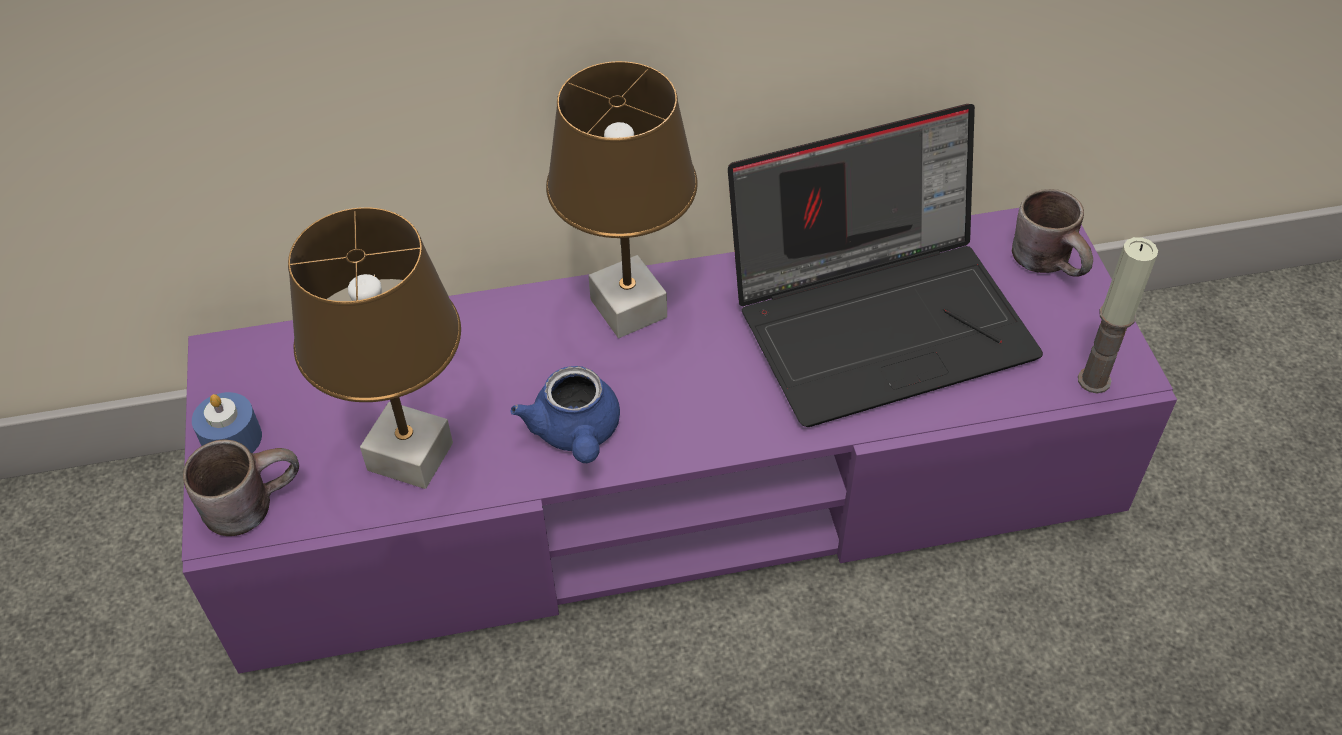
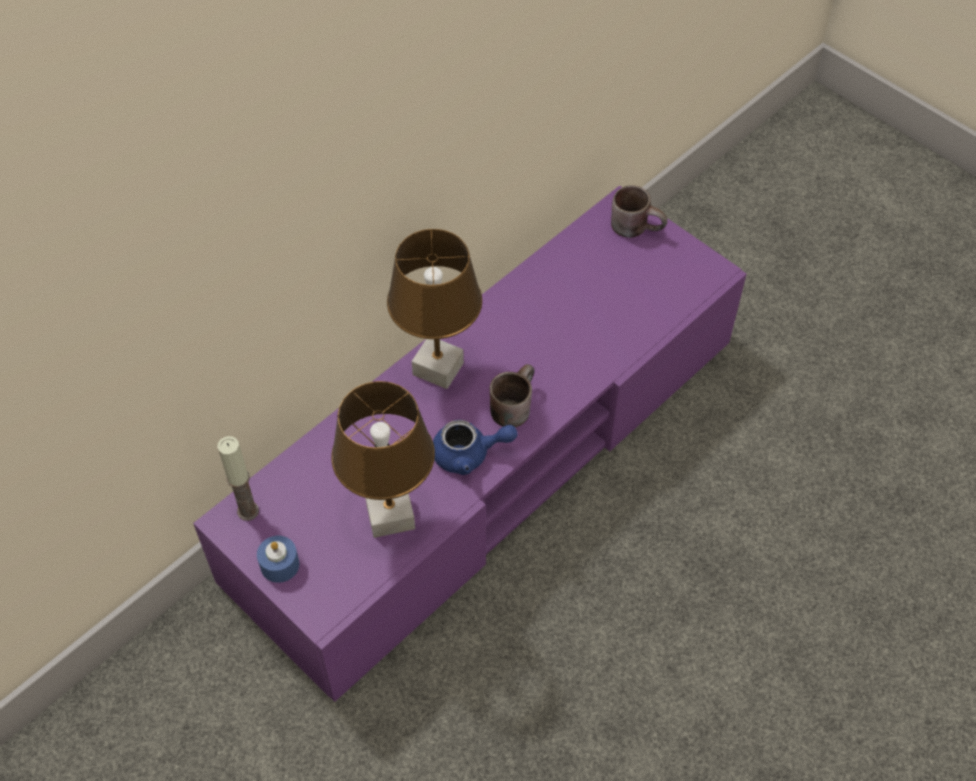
camera: 35 degrees left, 5 degrees up
brown mug [183,439,299,536] -> brown mug moved to [490,364,535,427]
blue teapot [510,366,620,463] -> blue teapot turned 45 degrees counterclockwise [433,420,518,475]
laptop [728,104,1043,427] -> none
candle [1078,237,1158,393] -> candle moved to [217,436,259,521]

